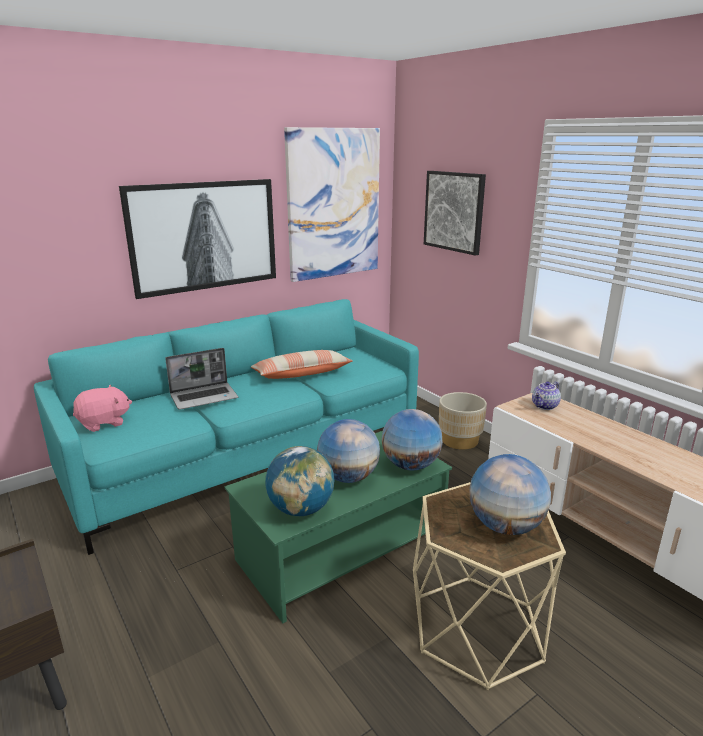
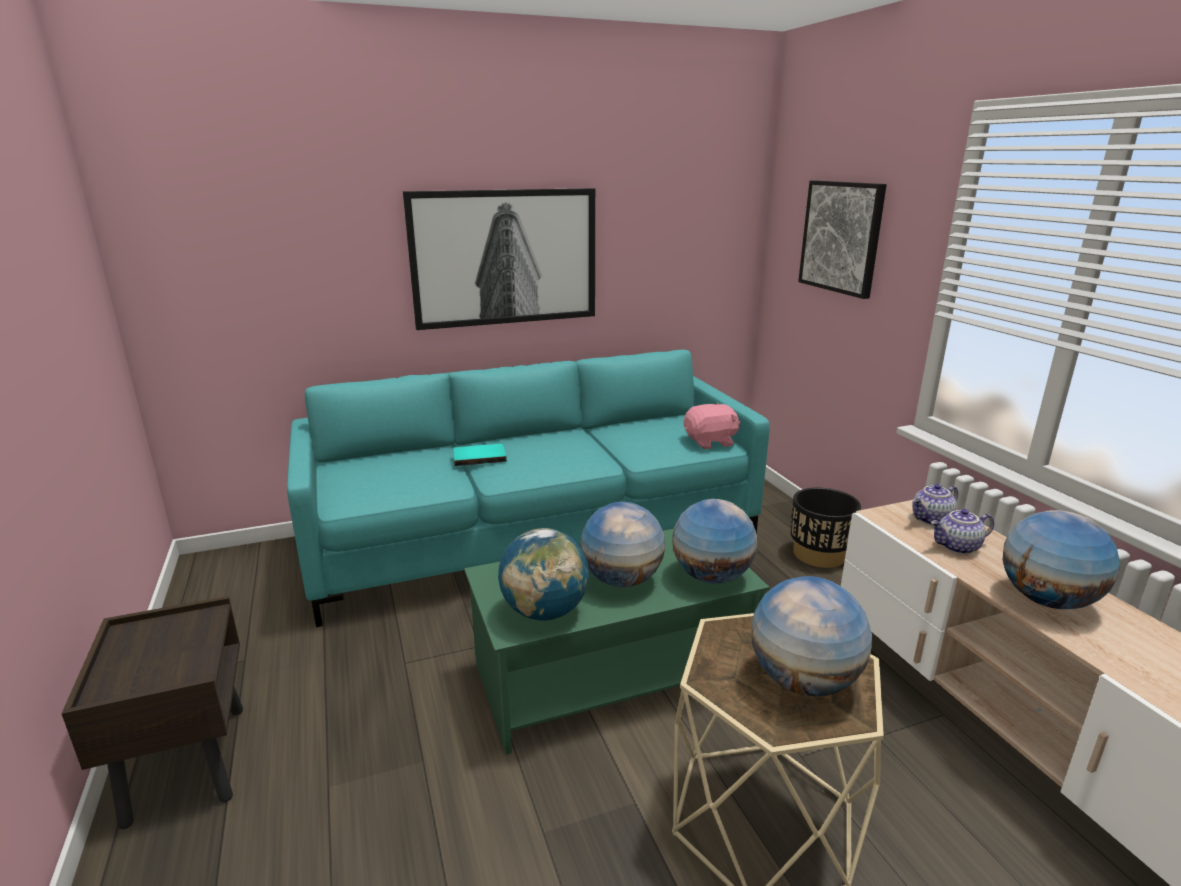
camera: 15 degrees right, 0 degrees up
pink plush toy [73,385,132,432] -> pink plush toy moved to [684,403,740,449]
laptop [165,348,238,410] -> turquoise book [453,444,507,466]
pillow [251,350,353,379] -> none
picture [284,127,380,282] -> none
beige planter [439,392,487,450] -> black planter [790,488,861,568]
none -> teapot [931,509,994,554]
none -> globe [1003,510,1120,609]

